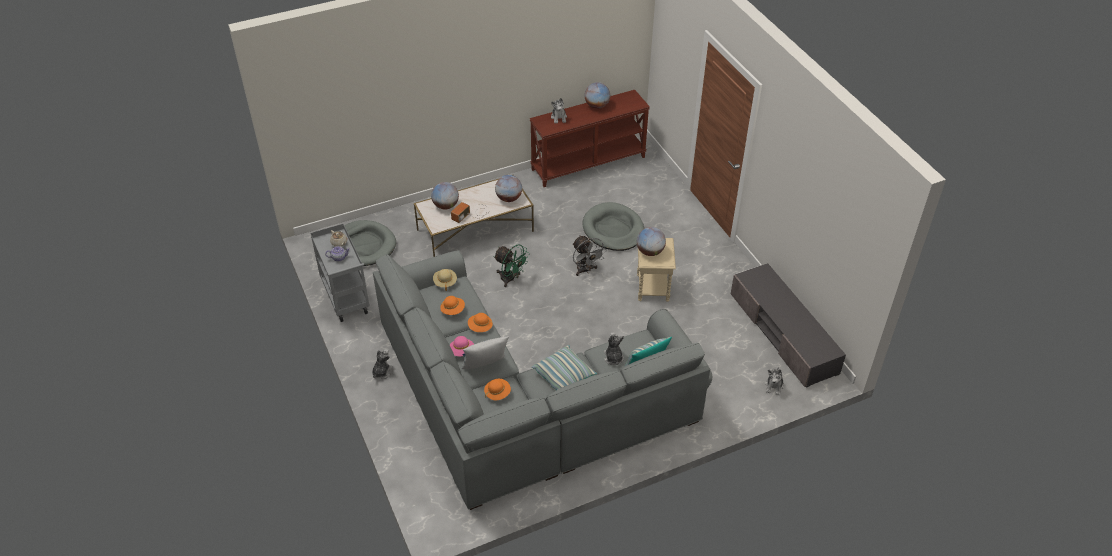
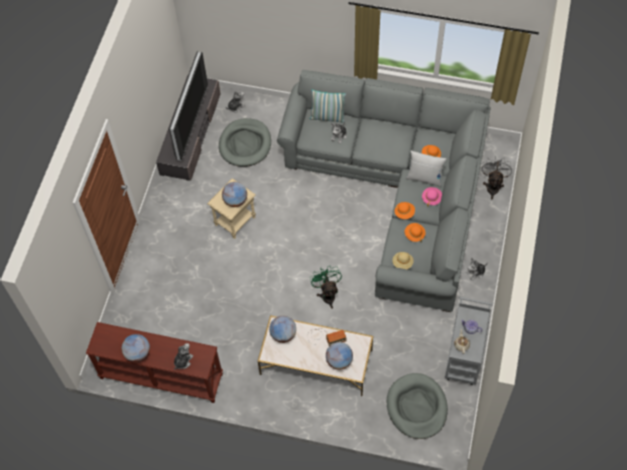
camera: 140 degrees left, 15 degrees up
pillow [532,345,597,390] -> none
grey fan [573,235,607,276] -> grey fan moved to [482,156,512,199]
grey dog bed [583,202,644,251] -> grey dog bed moved to [219,118,271,167]
none -> television [169,51,208,161]

